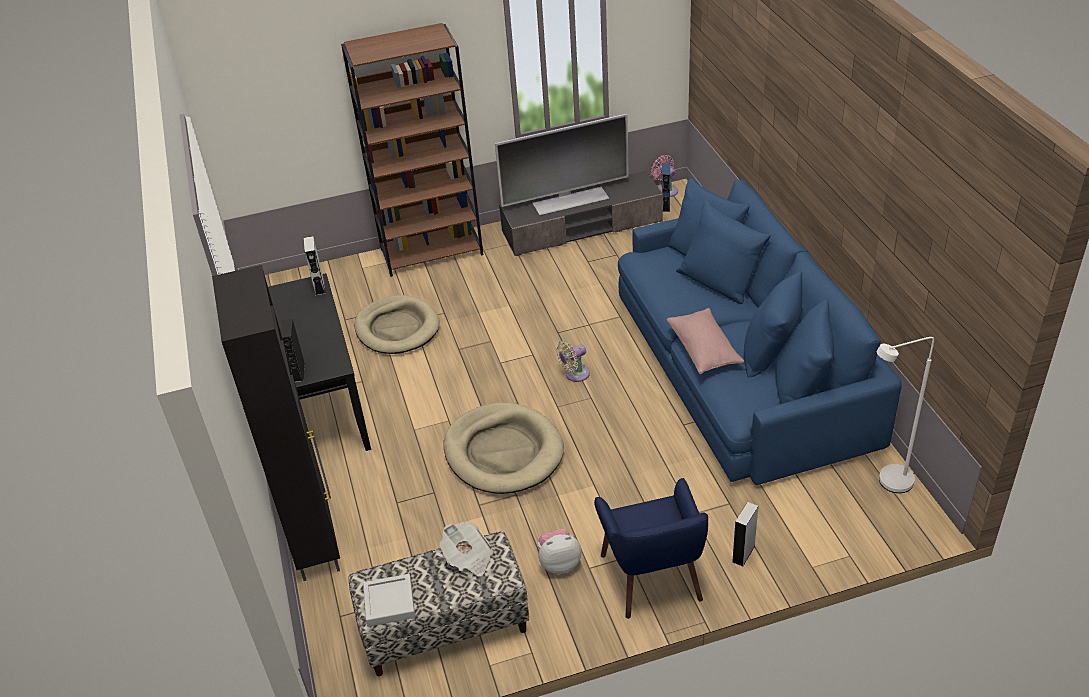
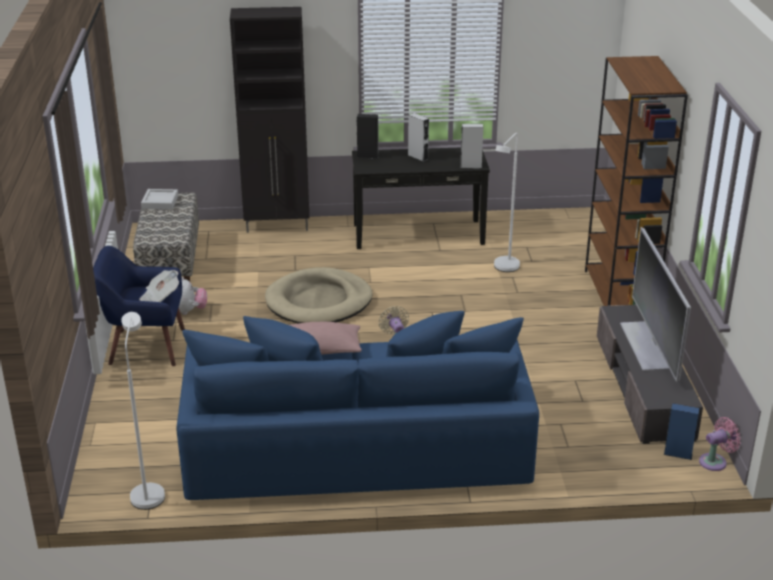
camera: 100 degrees right, 10 degrees down
beige dog bed [354,295,440,354] -> white floor lamp [494,133,520,272]
newspaper [439,522,494,576] -> newspaper moved to [139,270,179,302]
grey speaker [732,502,758,567] -> grey speaker moved to [408,113,429,162]

